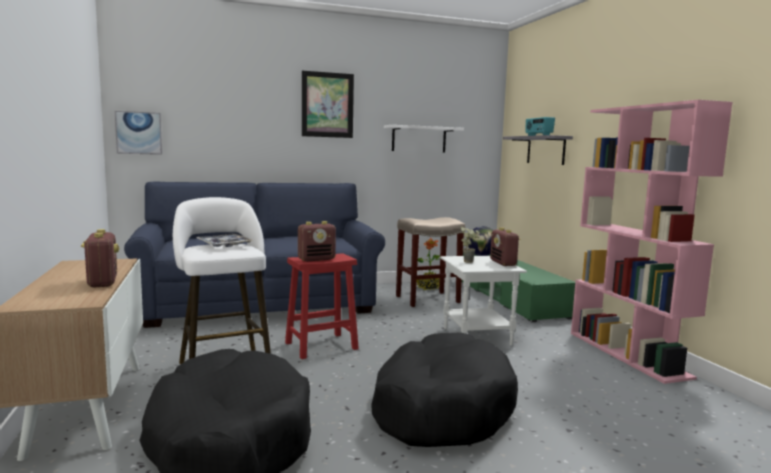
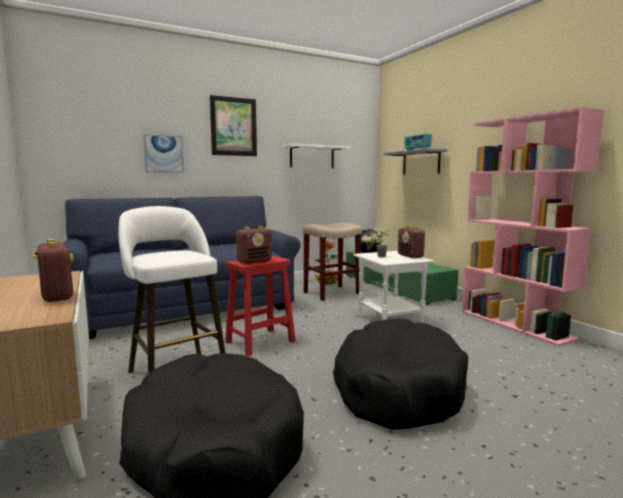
camera: 10 degrees left, 0 degrees up
picture [115,111,162,155] -> picture moved to [144,134,184,173]
tray [197,234,253,247] -> none

